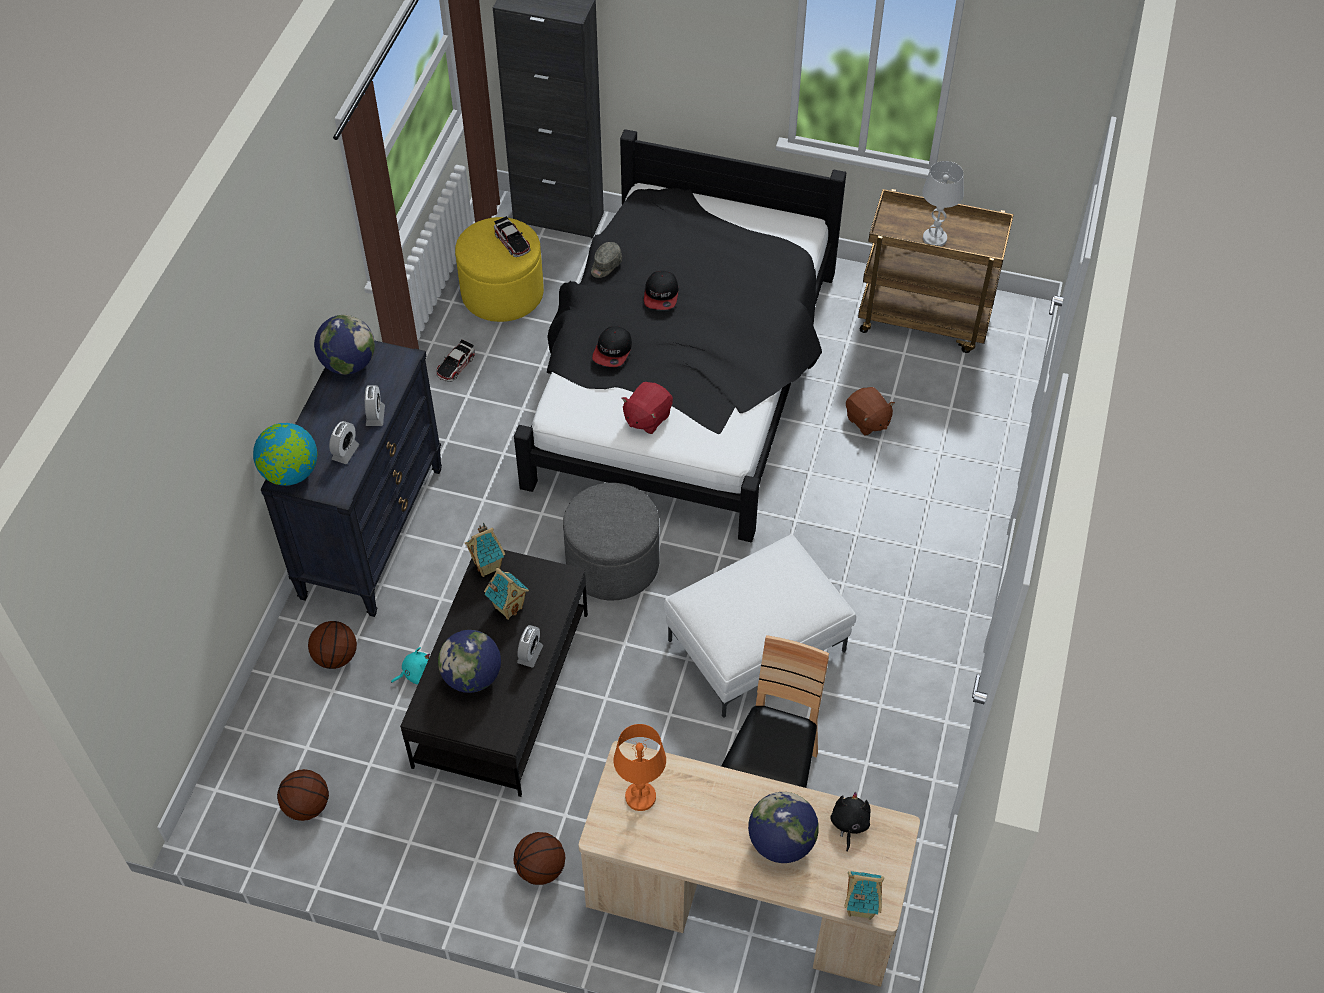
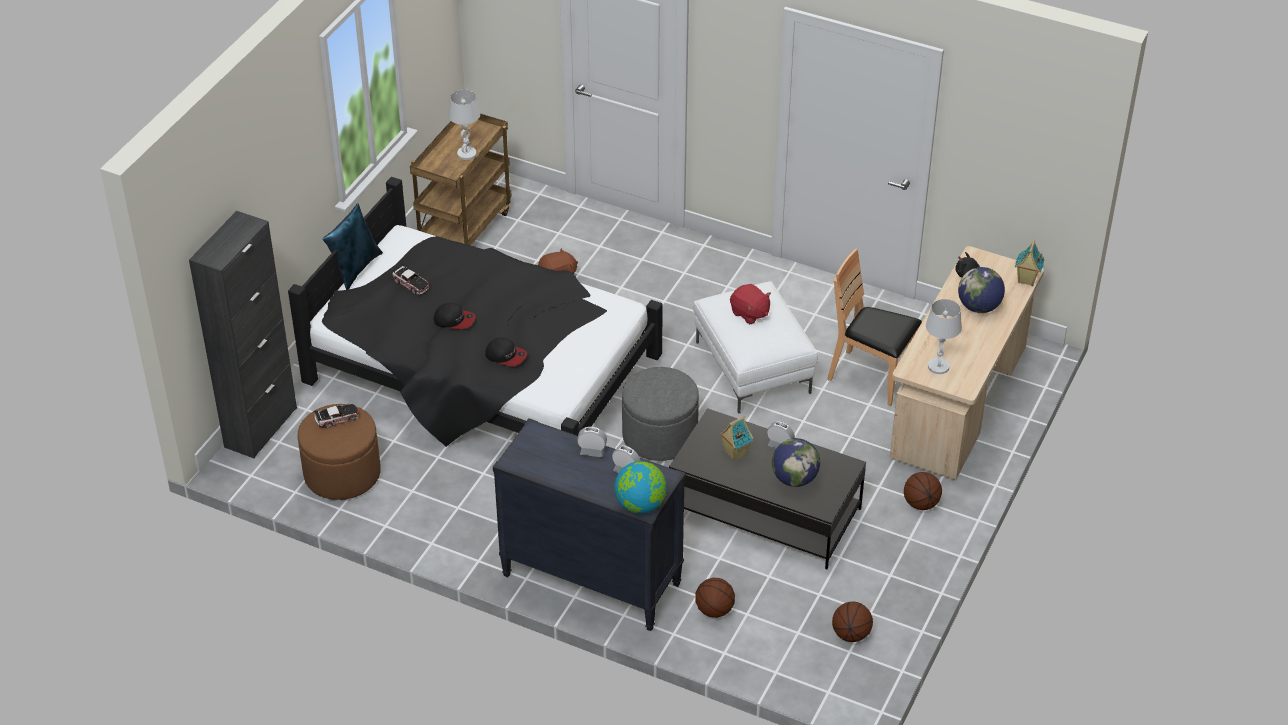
camera: 80 degrees left, 10 degrees down
globe [314,315,375,374] -> none
turquoise plush toy [391,647,430,684] -> none
toy car [436,340,475,382] -> toy car moved to [392,264,430,295]
yellow ottoman [455,217,544,322] -> brown ottoman [298,404,381,500]
toy house [465,523,505,577] -> none
grey cap [591,242,622,278] -> none
orange table lamp [613,724,666,811] -> white table lamp [926,299,962,374]
red plush toy [621,382,673,434] -> red plush toy moved to [730,284,771,324]
none -> blue pillow [323,203,383,290]

